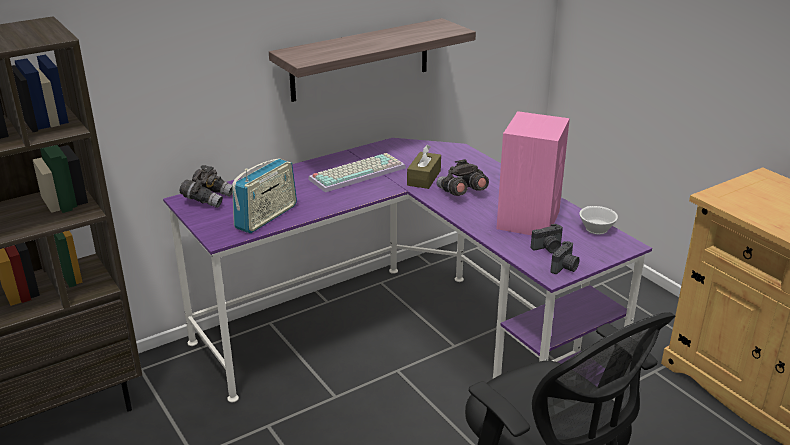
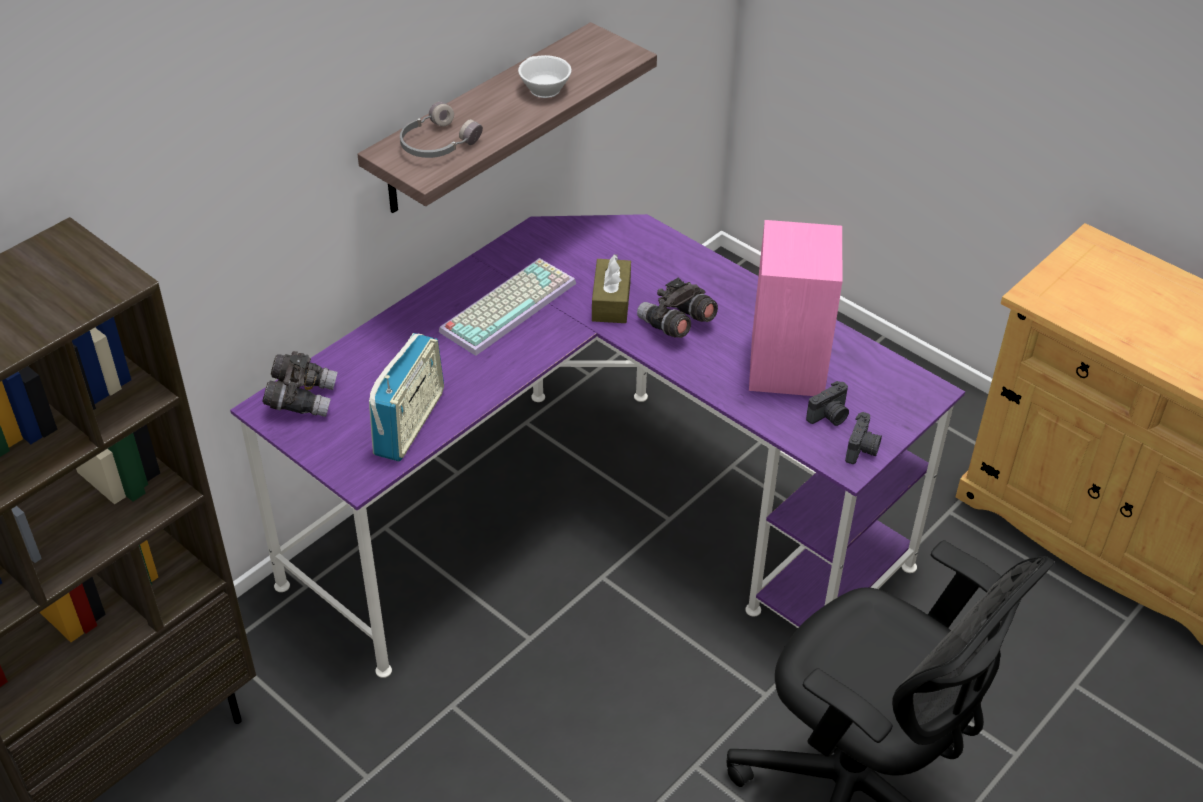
camera: 15 degrees left, 15 degrees up
white cup [579,206,618,234] -> white cup moved to [518,55,571,98]
none -> grey headphones [400,102,483,158]

